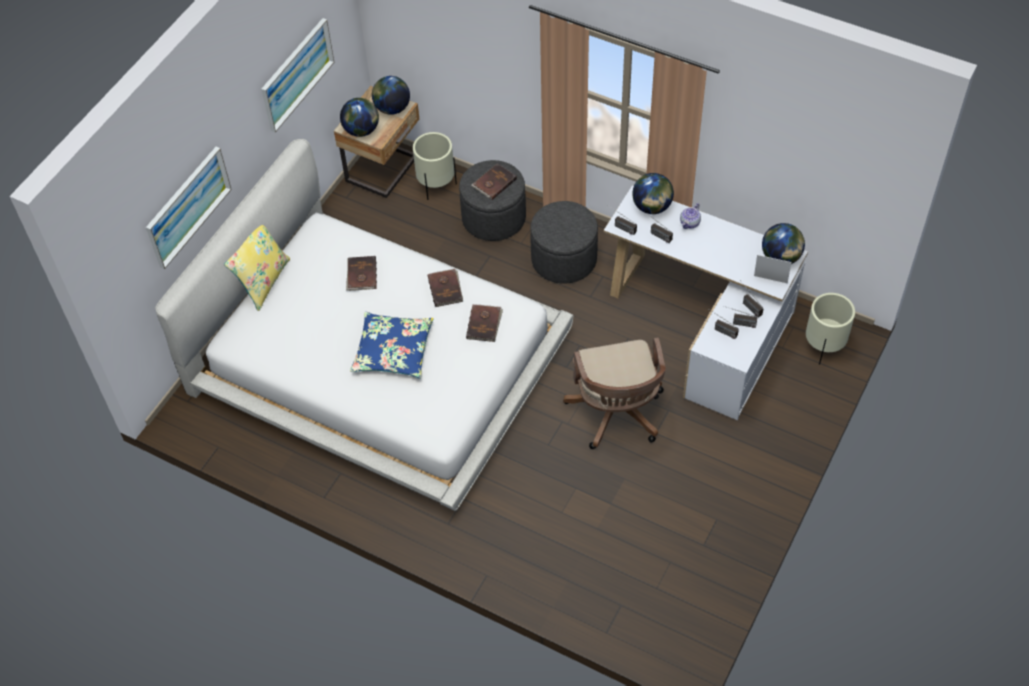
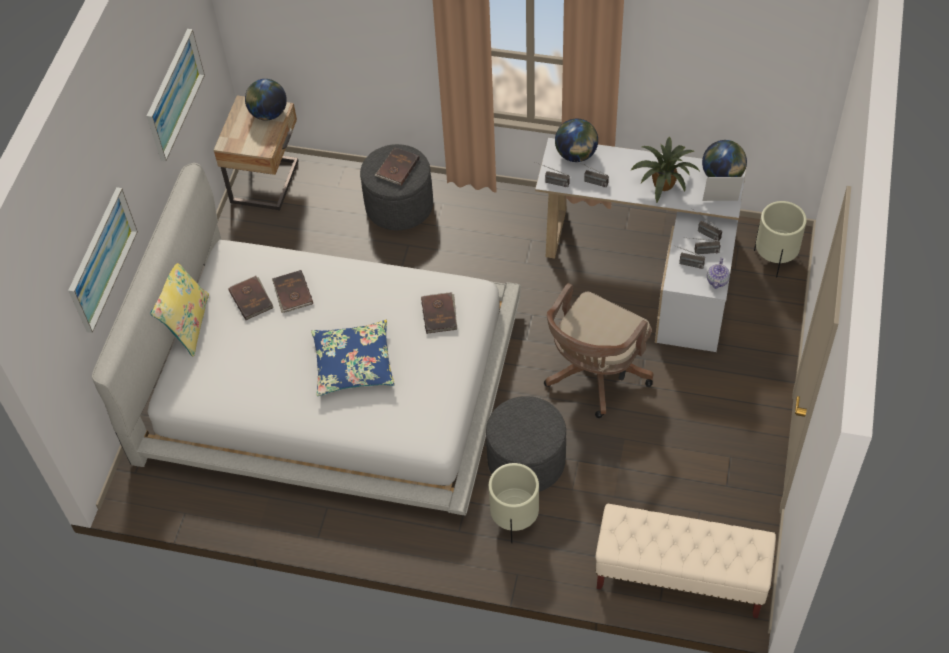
camera: 15 degrees left, 0 degrees up
globe [340,98,379,137] -> none
beige planter [413,132,457,200] -> beige planter moved to [489,463,539,543]
brown book [428,269,463,307] -> brown book moved to [228,276,274,320]
grey ottoman [530,201,598,284] -> grey ottoman moved to [486,396,566,492]
brown office chair [563,337,666,449] -> brown office chair turned 60 degrees clockwise [544,283,654,418]
teapot [680,203,701,229] -> teapot moved to [707,258,730,289]
none -> beige bench [595,504,776,618]
none -> potted plant [631,137,699,203]

